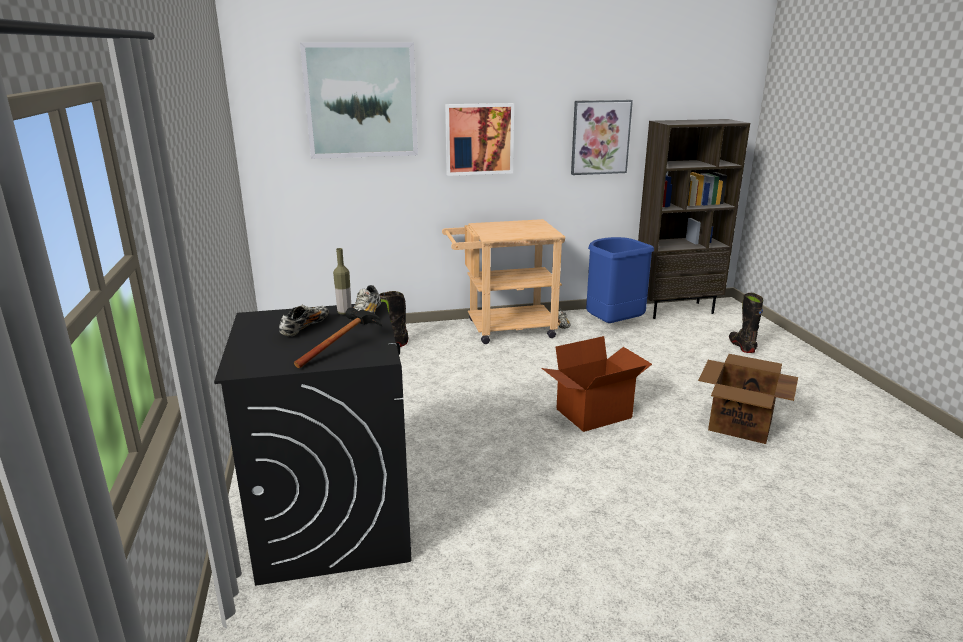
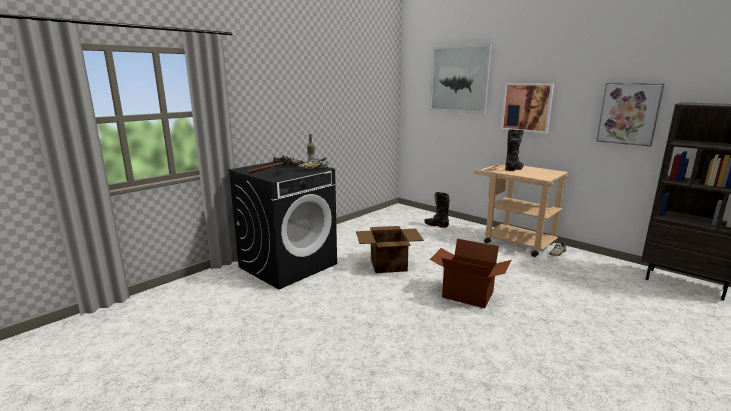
camera: 55 degrees right, 5 degrees down
blue trash can [586,237,654,323] -> none
cardboard box [698,354,798,444] -> cardboard box moved to [356,226,424,273]
black boot [729,293,763,353] -> black boot moved to [505,129,524,171]

